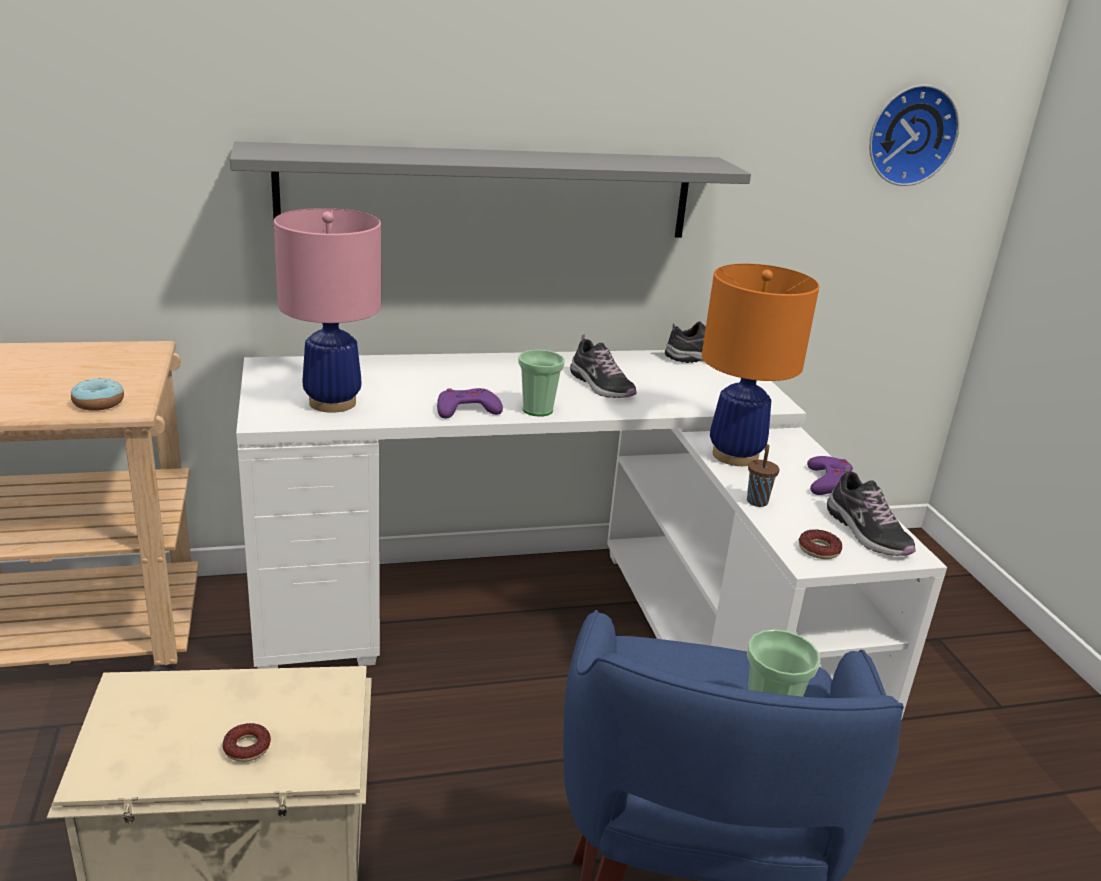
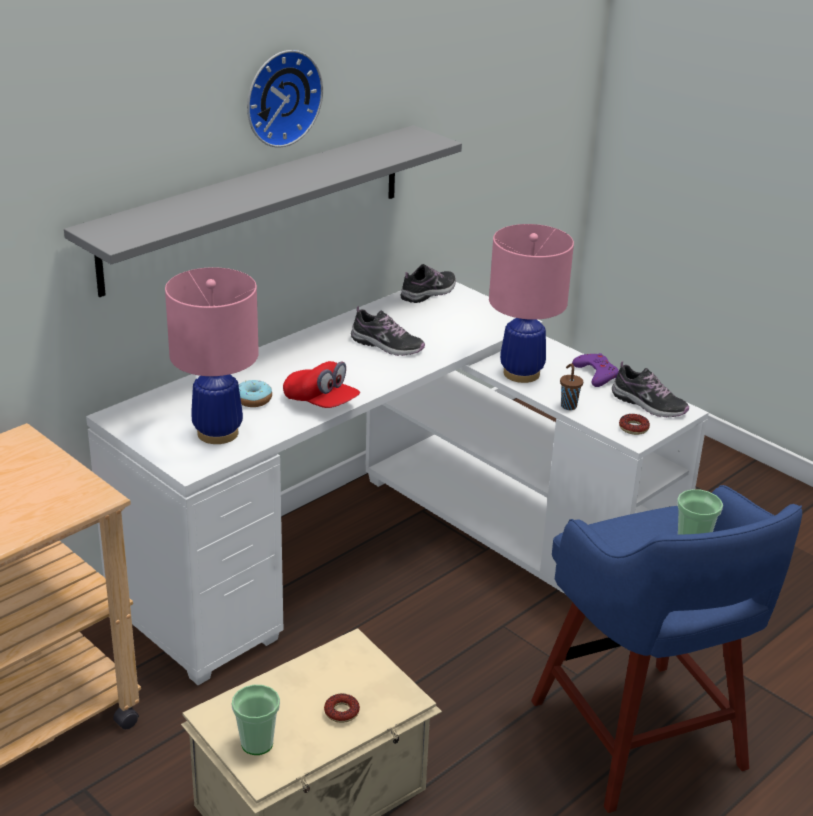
camera: 30 degrees left, 5 degrees up
donut [71,378,124,411] -> donut moved to [239,380,272,407]
purple game controller [437,388,503,418] -> red cap [283,361,360,408]
cup [518,350,565,417] -> cup moved to [232,685,280,755]
orange table lamp [702,264,819,466] -> pink table lamp [489,224,574,383]
wall clock [869,85,959,186] -> wall clock moved to [247,50,323,148]

